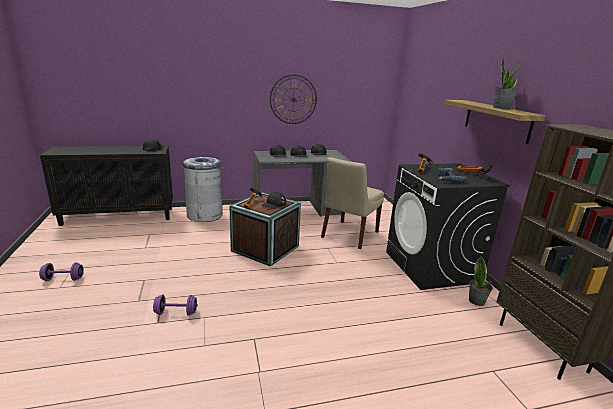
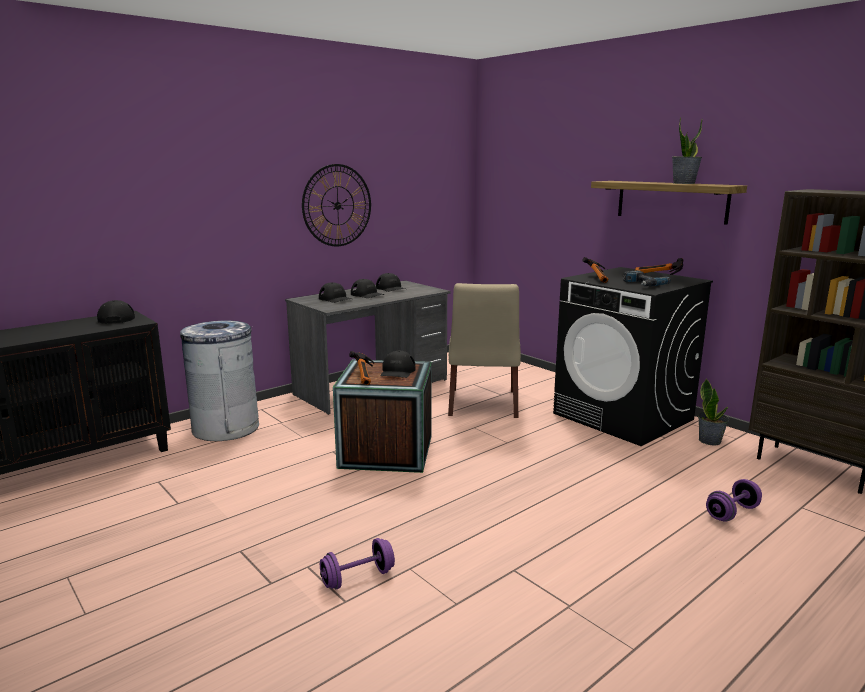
camera: 25 degrees left, 5 degrees down
purple dumbbell [39,263,84,281] -> purple dumbbell moved to [706,479,762,521]

